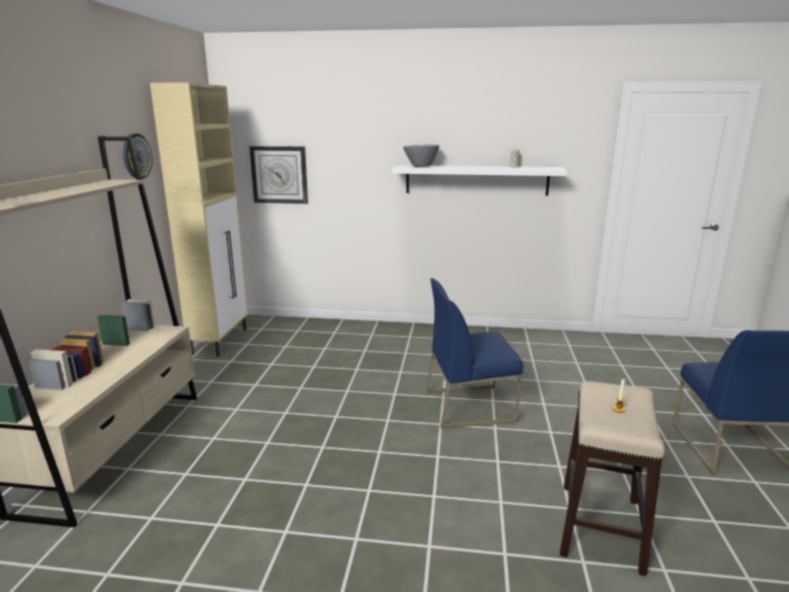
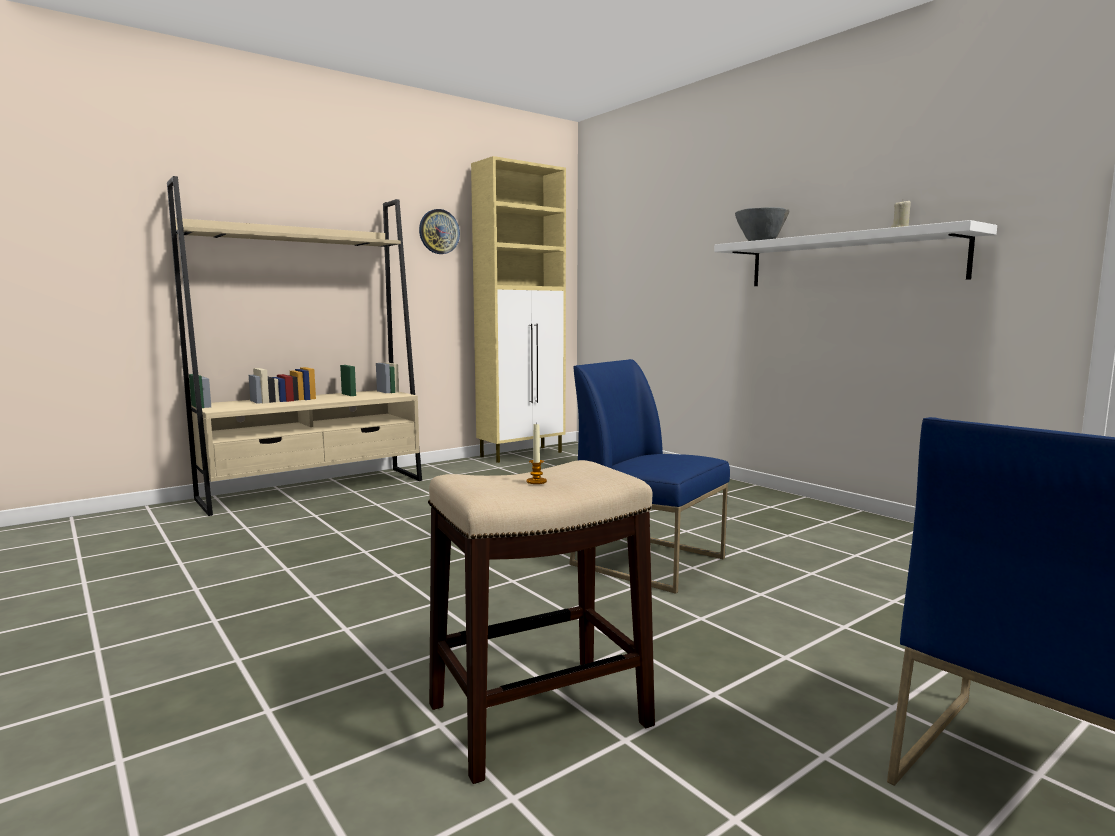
camera: 45 degrees right, 10 degrees down
wall clock [249,146,308,204] -> none

